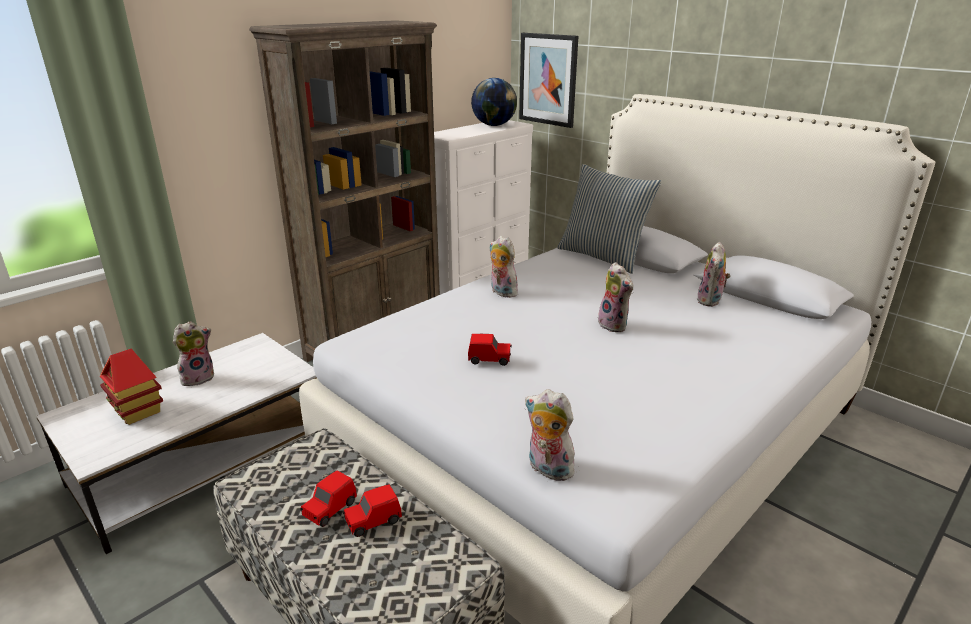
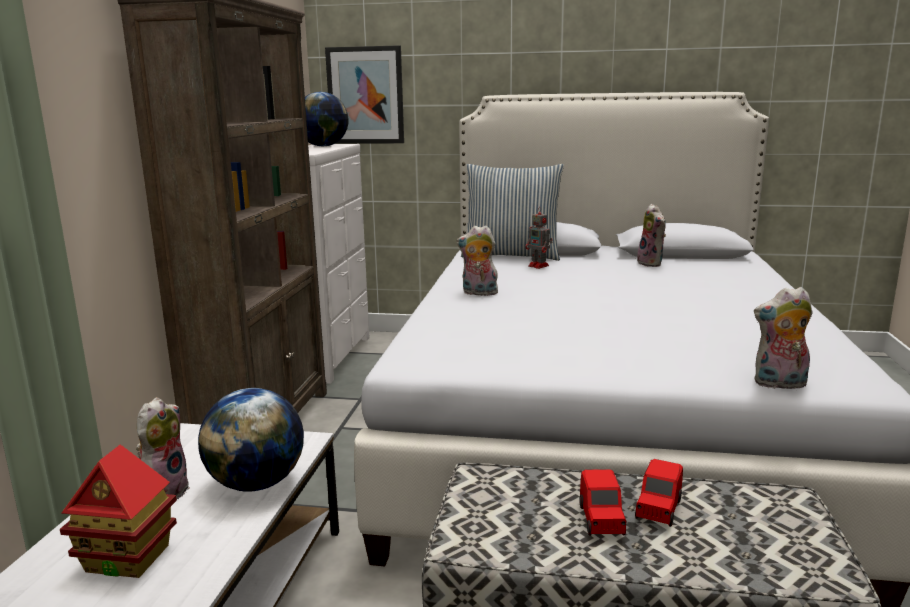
camera: 35 degrees left, 10 degrees down
red toy car [468,334,512,366] -> none
plush toy [598,262,633,332] -> none
none -> globe [198,388,304,492]
none -> toy robot [525,207,553,269]

